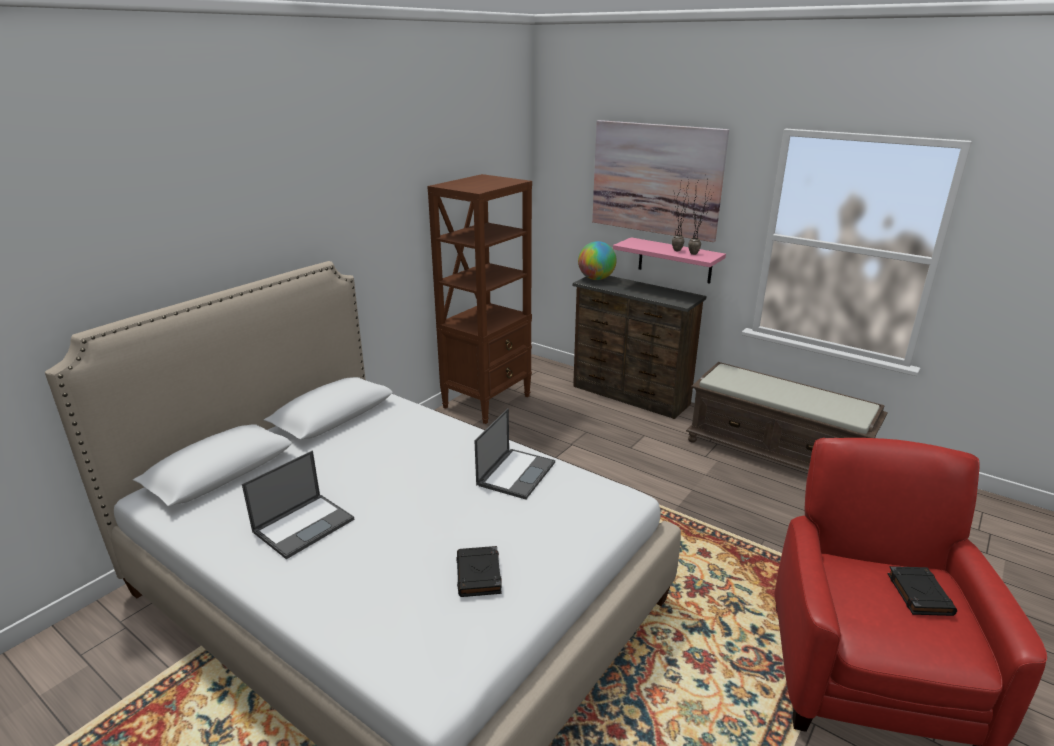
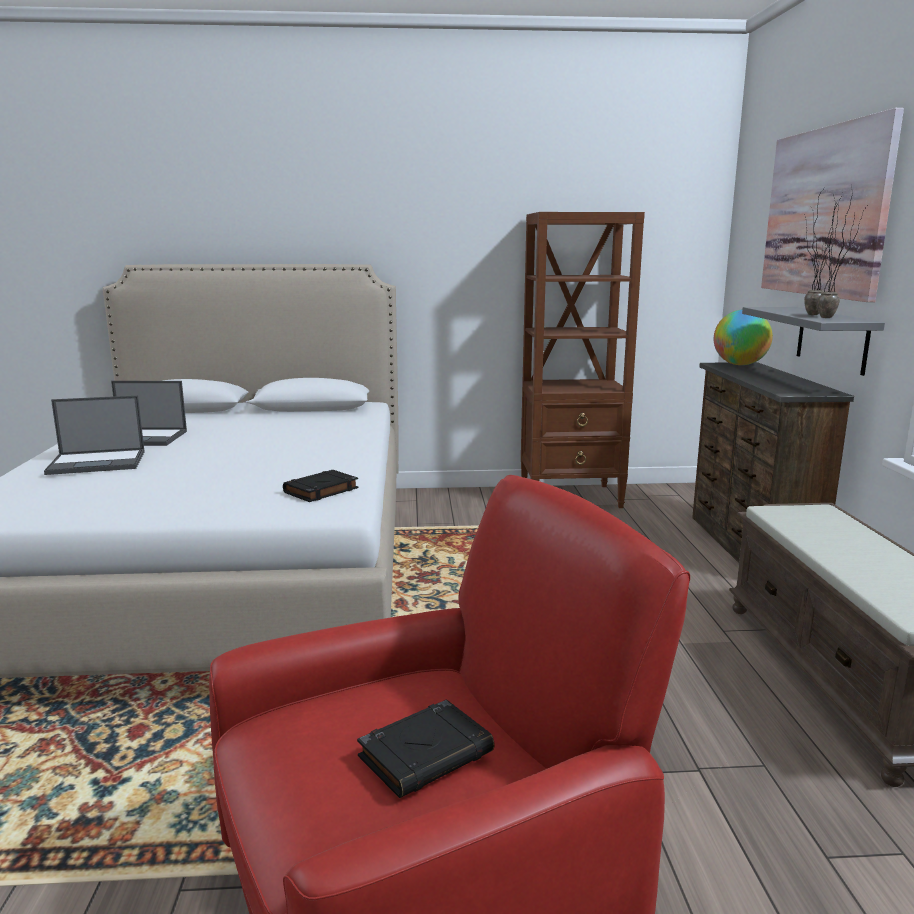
camera: 50 degrees right, 10 degrees down
black book [457,546,502,597] -> black book moved to [283,470,359,502]
laptop [474,408,555,500] -> laptop moved to [44,395,145,475]
pink shelf [613,237,726,284] -> grey shelf [742,307,885,376]

